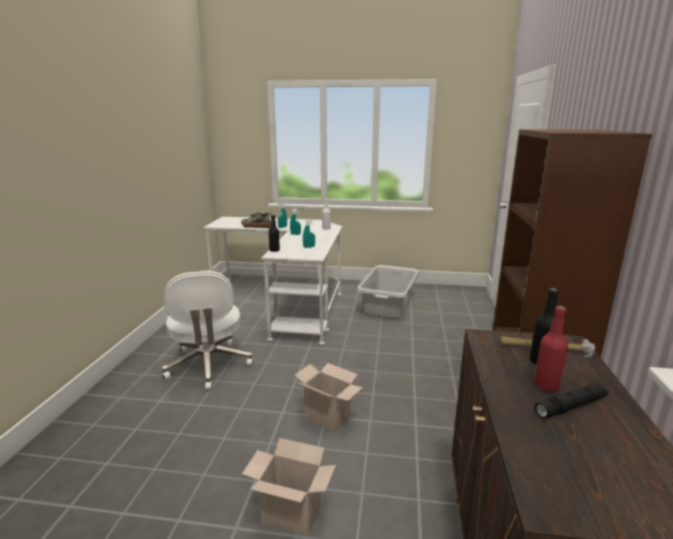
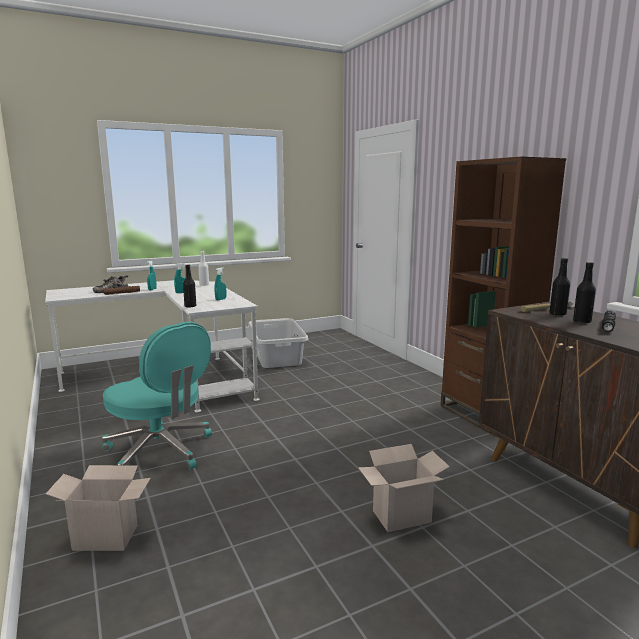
camera: 35 degrees left, 5 degrees down
white office chair [162,271,253,390] -> turquoise office chair [102,322,212,470]
cardboard box [295,363,363,432] -> cardboard box moved to [46,465,151,551]
red bottle [534,306,568,391] -> black bottle [573,262,596,323]

